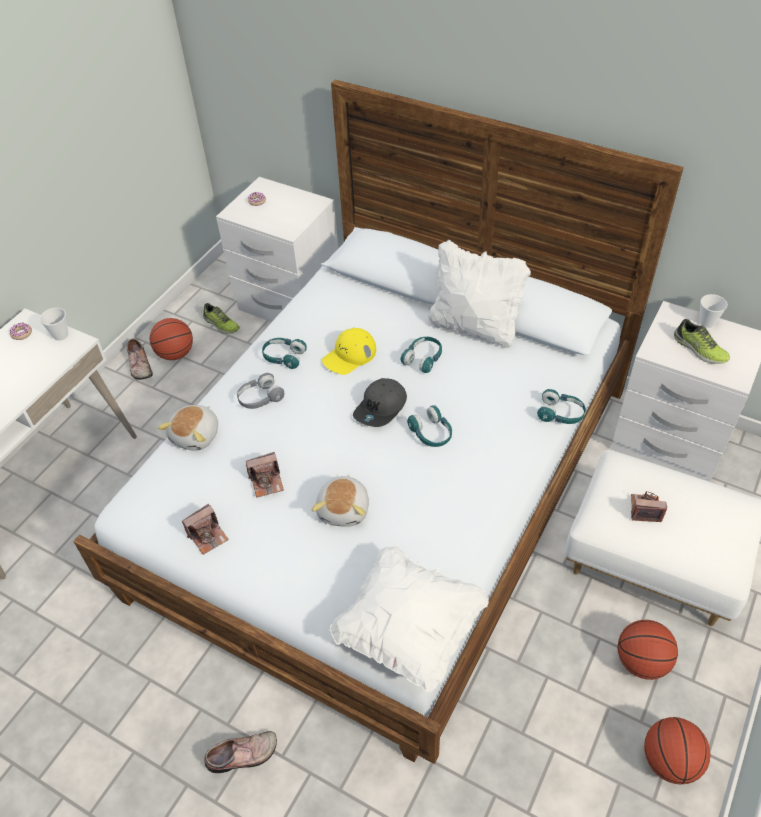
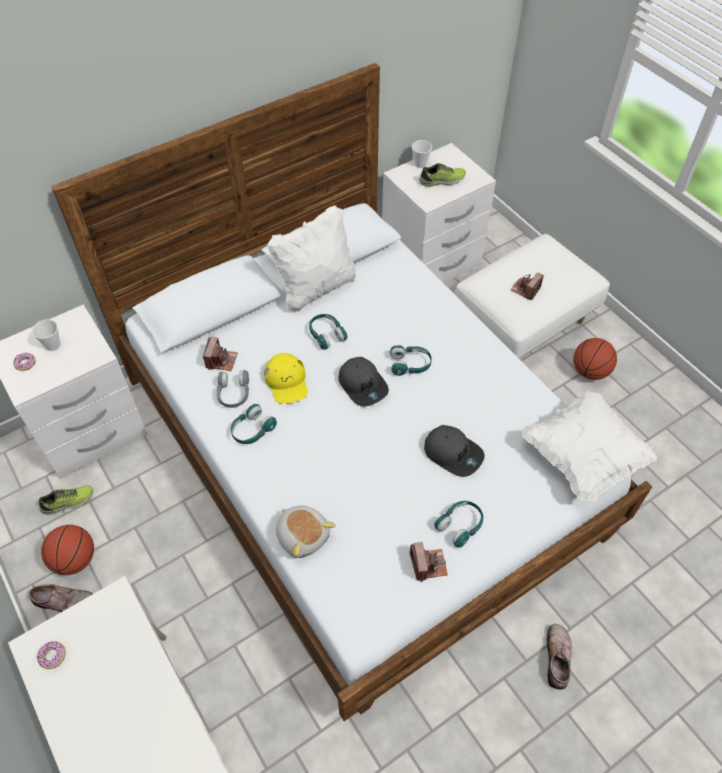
camera: 65 degrees left, 5 degrees up
cup [40,308,68,341] -> cup moved to [32,319,60,351]
grey headphones [237,373,284,409] -> grey headphones moved to [217,370,249,408]
camera [246,452,284,498] -> camera moved to [203,337,238,371]
plush toy [312,475,369,527] -> grey cap [424,425,485,477]
turquoise headphones [537,389,585,424] -> turquoise headphones moved to [434,501,483,548]
basketball [644,717,710,784] -> none

